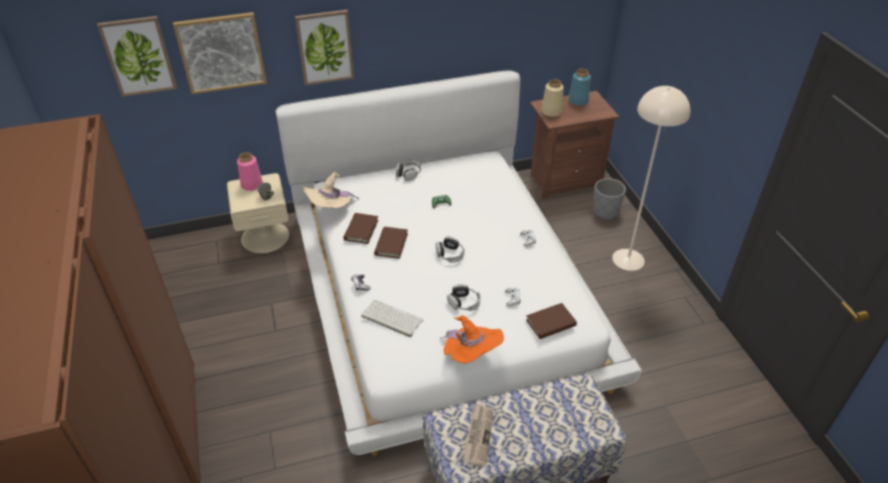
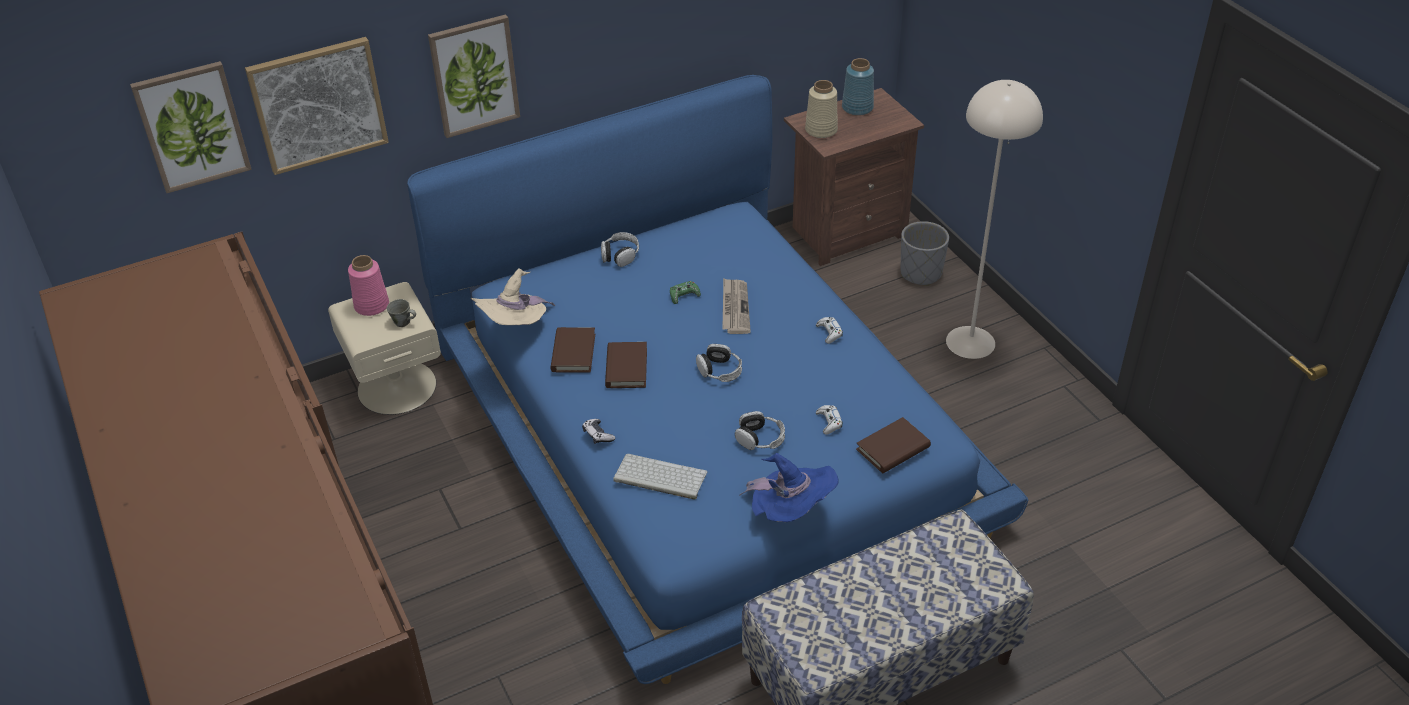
camera: 10 degrees left, 0 degrees up
white bed [276,70,642,456] -> blue bed [407,75,1028,684]
orange hat [440,315,504,364] -> blue hat [739,453,839,522]
newspaper [463,403,494,467] -> newspaper moved to [722,278,751,334]

